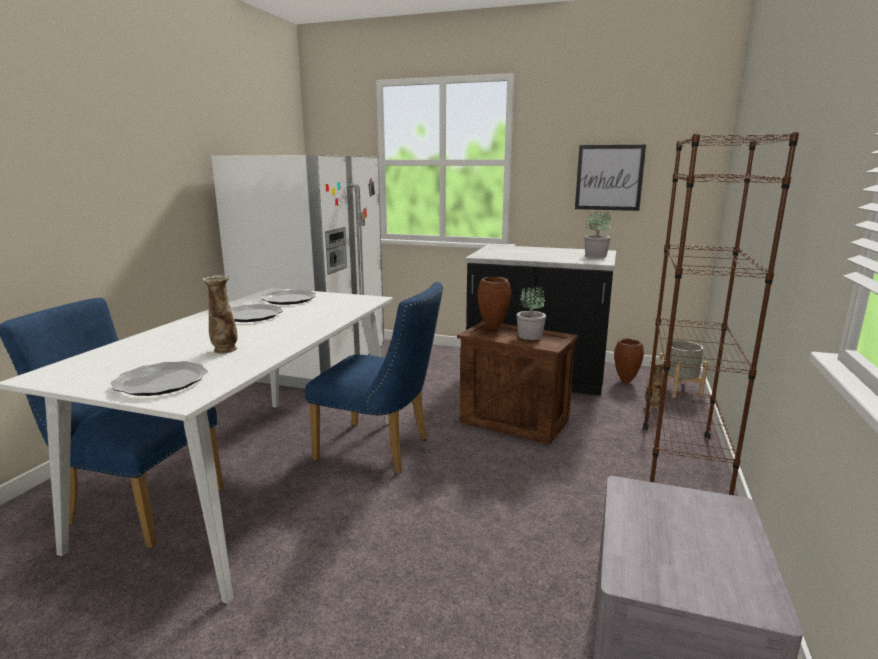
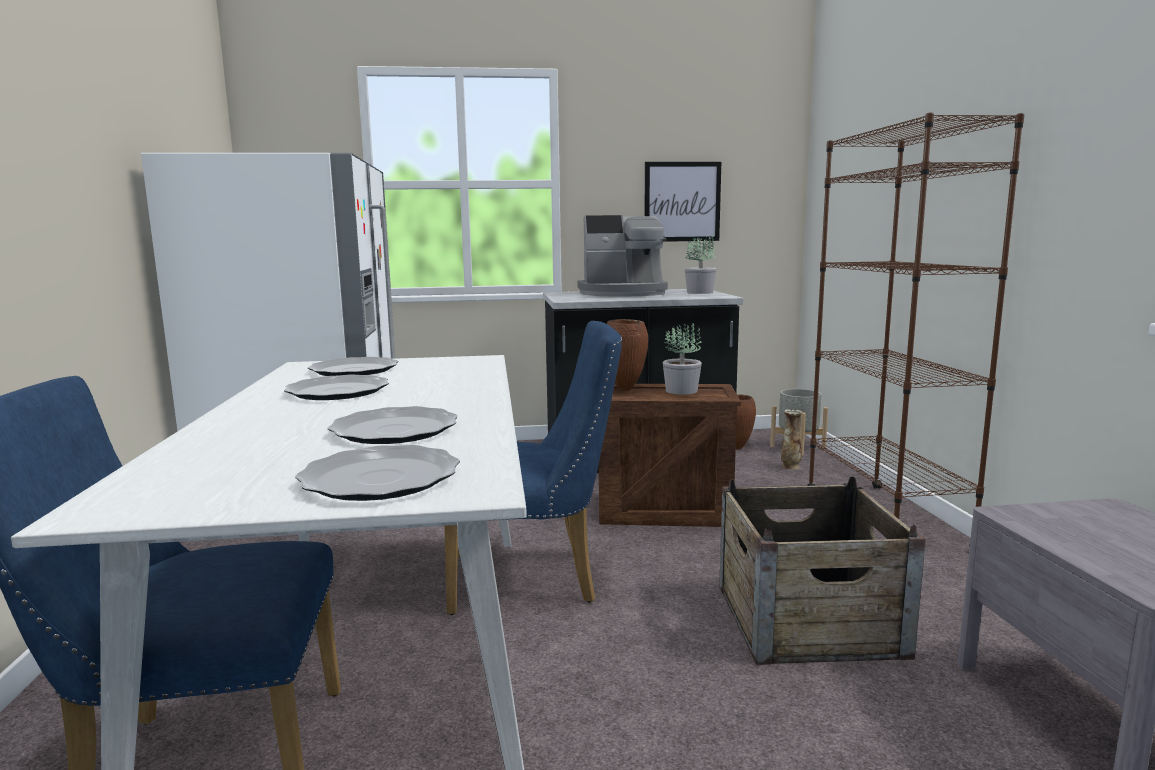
camera: 25 degrees left, 5 degrees down
vase [202,275,237,354] -> plate [327,406,458,444]
none -> coffee machine [577,215,668,296]
none -> crate [719,477,926,665]

